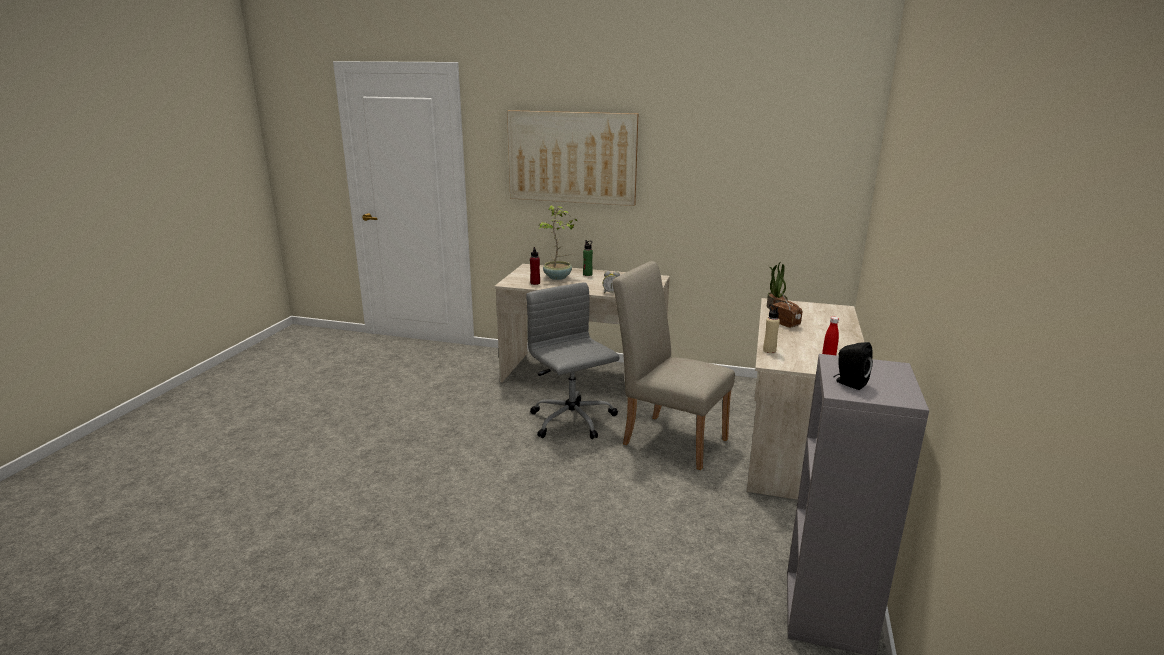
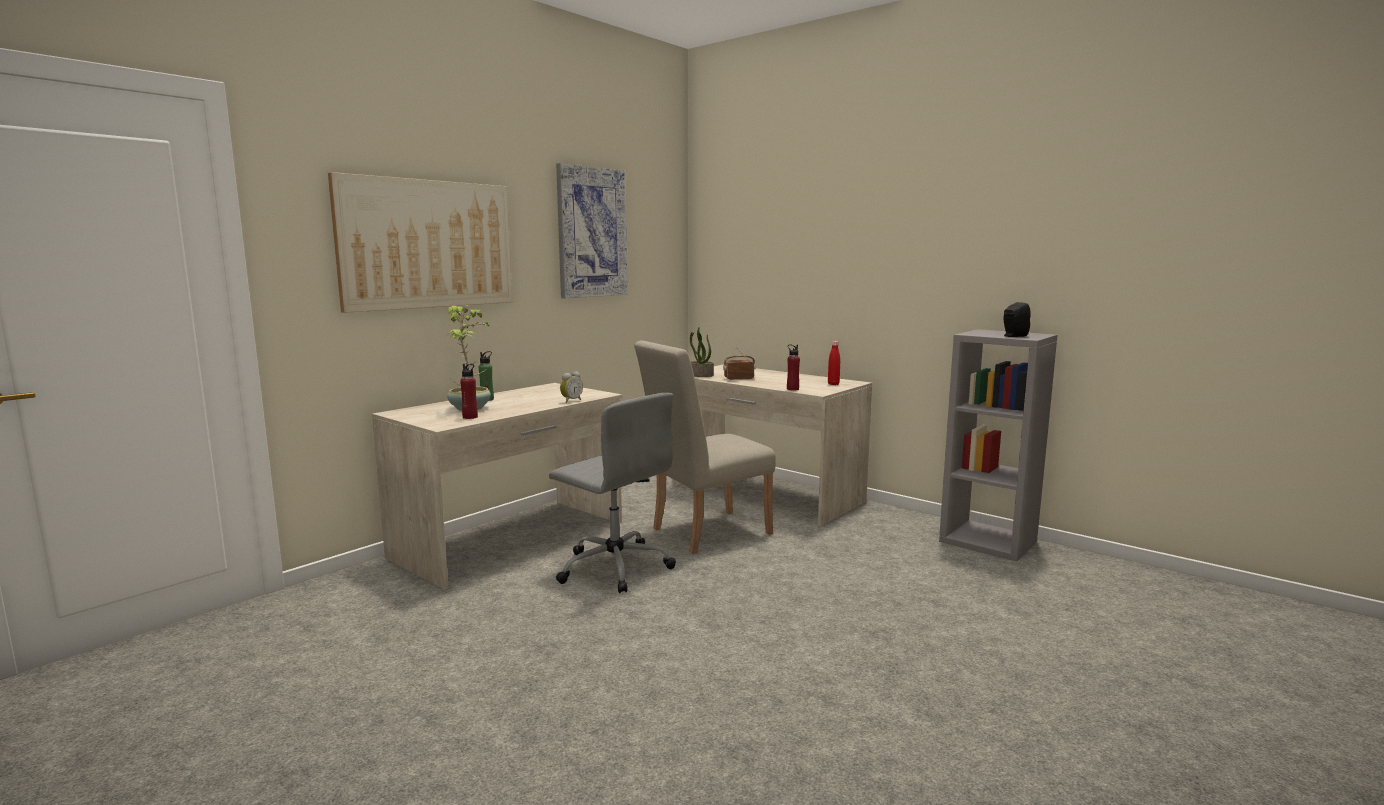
camera: 65 degrees left, 10 degrees down
grey office chair [526,282,620,439] -> grey office chair turned 135 degrees counterclockwise [549,393,676,593]
beige bottle [763,304,780,353] -> red bottle [787,344,800,391]
none -> picture [556,163,628,298]

